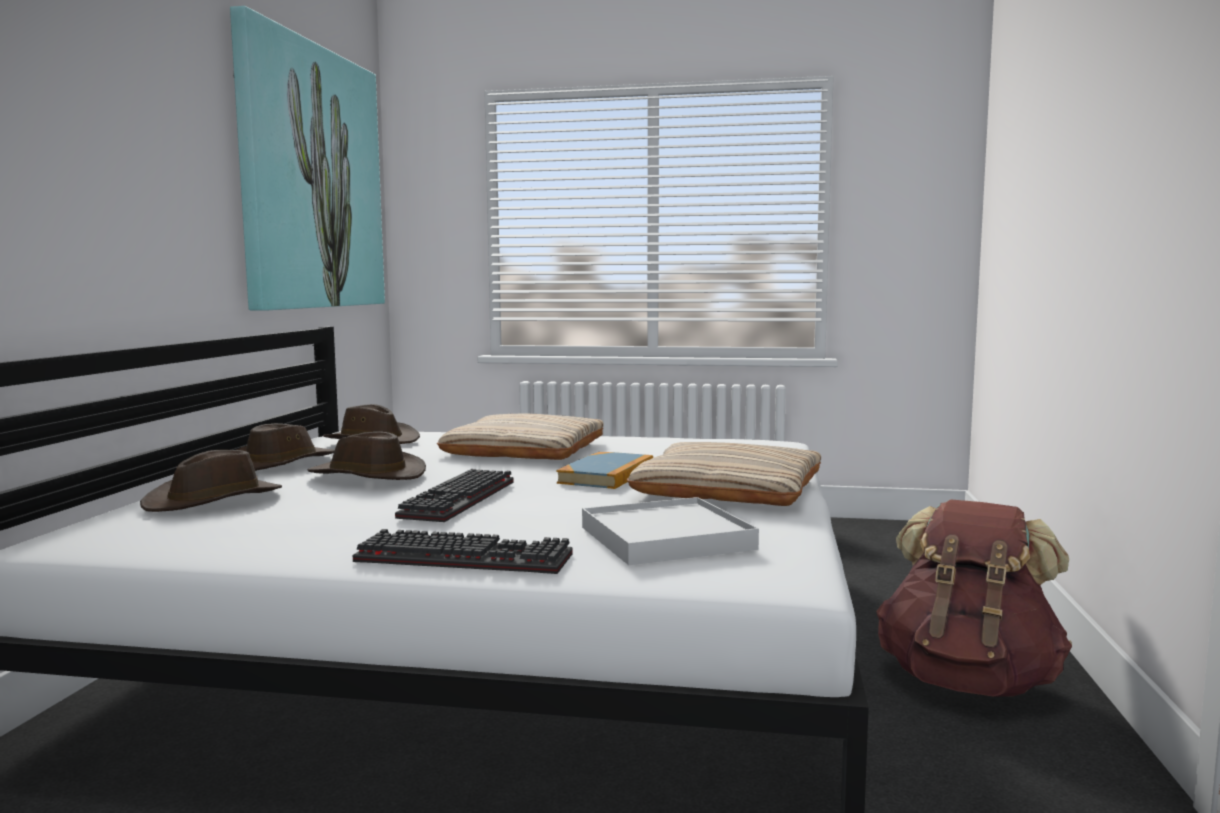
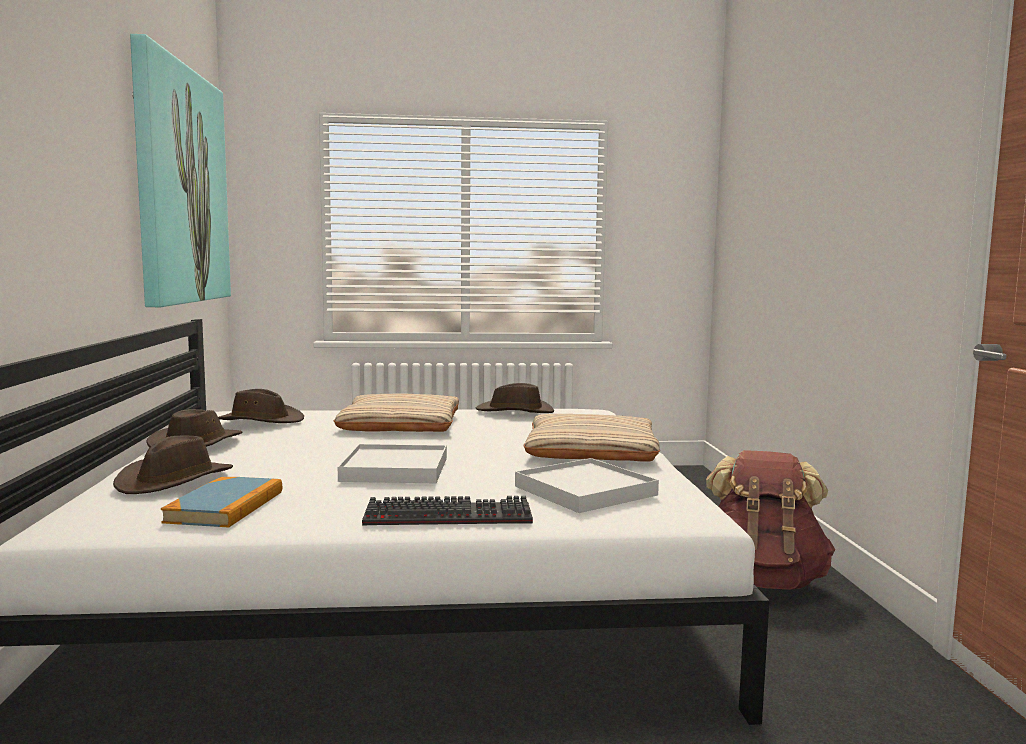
camera: 15 degrees left, 0 degrees up
brown hat [308,431,426,480] -> brown hat moved to [476,383,554,413]
keyboard [395,469,514,522] -> white tray [338,444,447,483]
book [557,452,653,489] -> book moved to [161,477,282,528]

